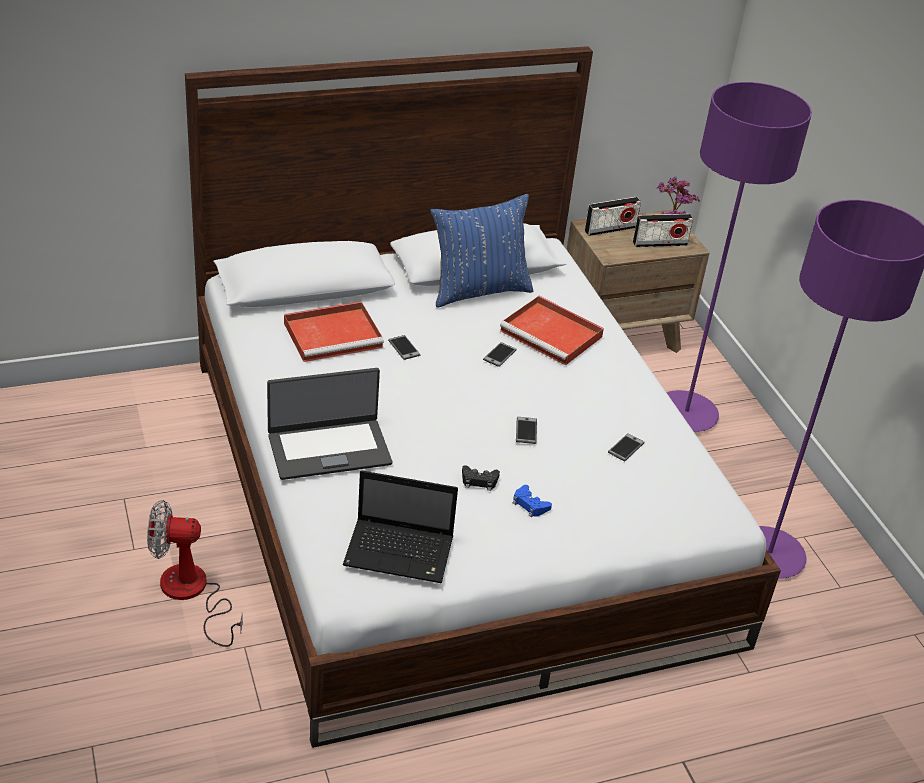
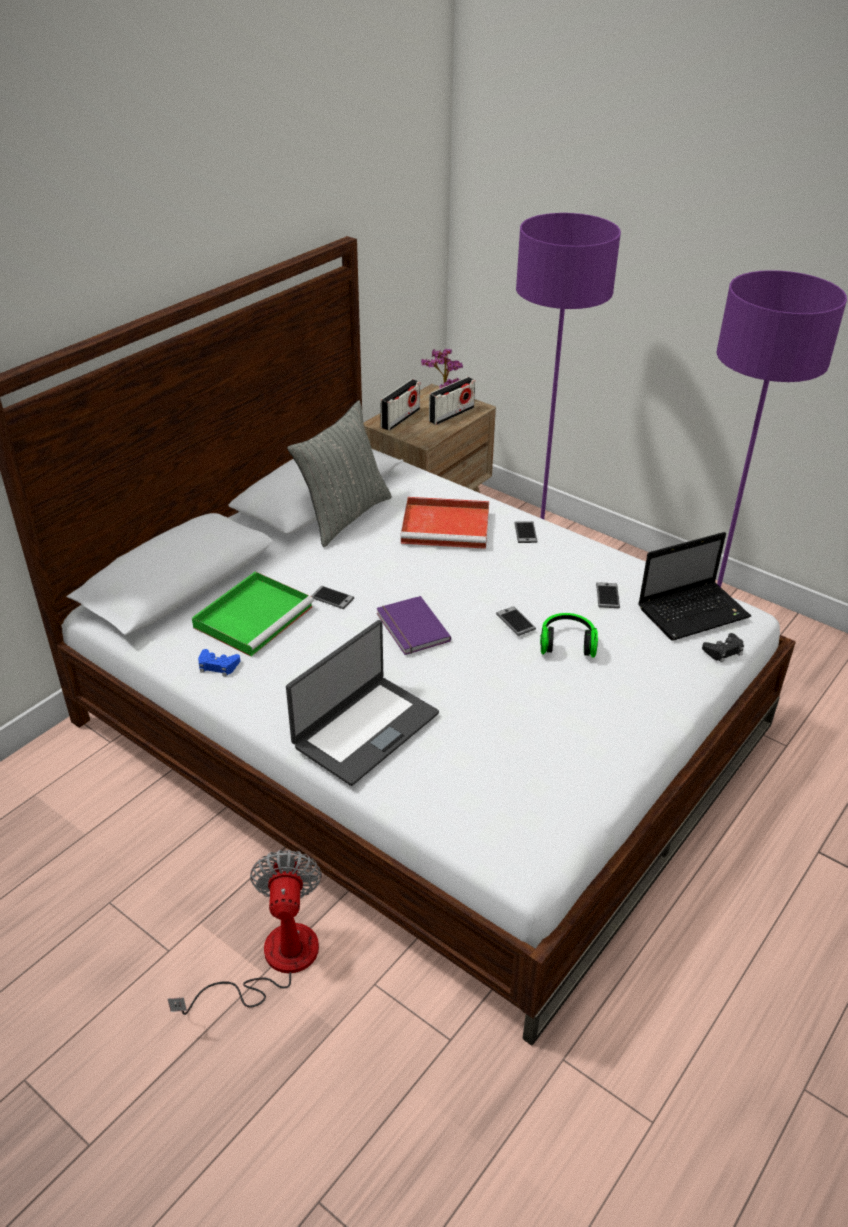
camera: 30 degrees left, 0 degrees up
fan [147,500,243,647] -> fan turned 120 degrees clockwise [168,850,322,1015]
red tray [284,301,384,362] -> green tray [192,571,314,656]
laptop [343,470,458,583] -> laptop moved to [638,532,751,641]
blue pillow [430,194,533,308] -> grey pillow [287,400,392,547]
black game controller [462,465,500,491] -> black game controller moved to [702,633,744,662]
phone [483,342,517,367] -> phone moved to [514,521,538,543]
blue game controller [513,485,552,517] -> blue game controller moved to [198,649,240,676]
none -> purple book [376,596,451,655]
none -> headphones [540,613,598,658]

